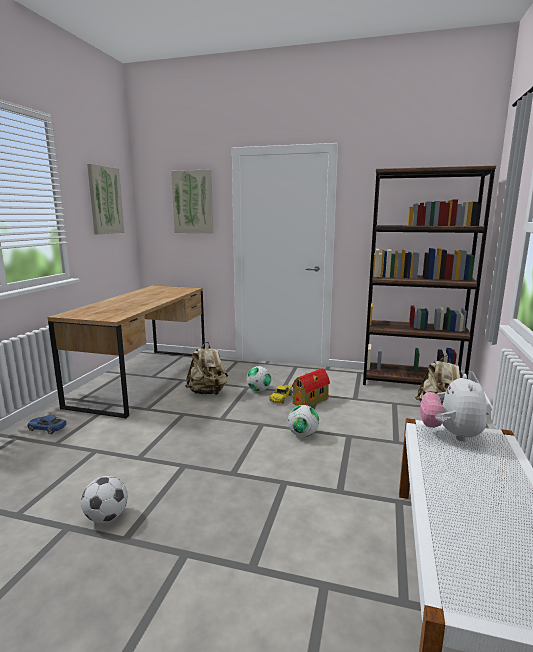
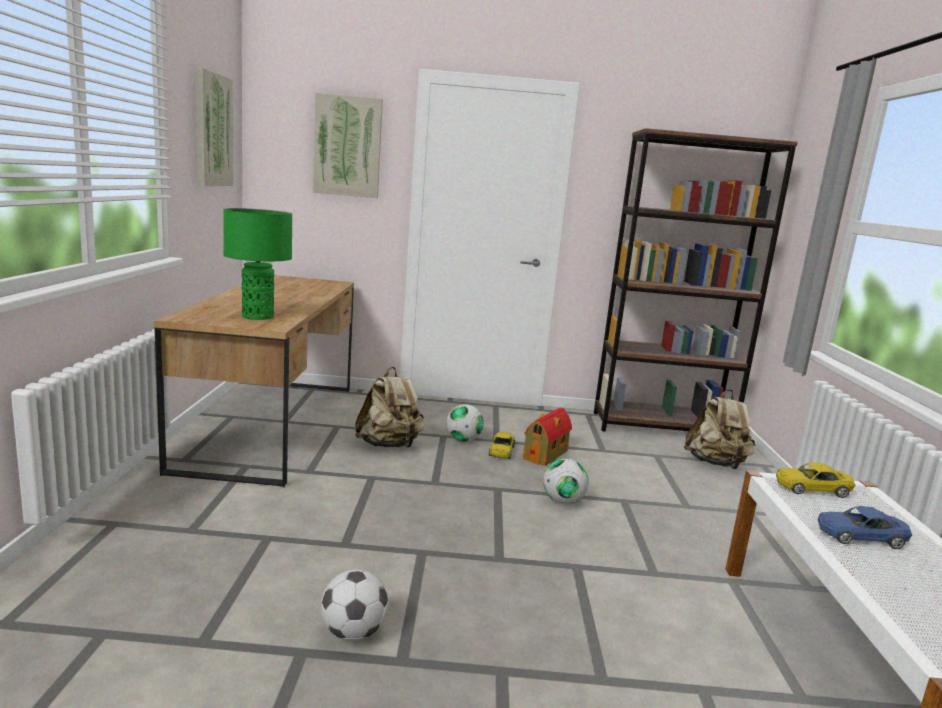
camera: 15 degrees left, 0 degrees up
blue toy car [28,415,66,434] -> blue toy car moved to [818,506,912,549]
plush toy [420,374,487,442] -> yellow toy car [776,462,856,498]
none -> green table lamp [223,208,292,320]

